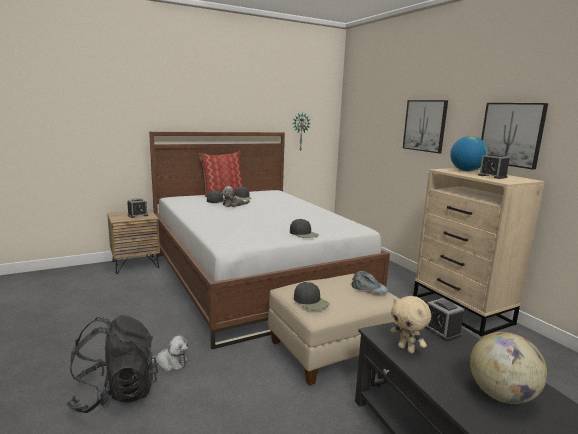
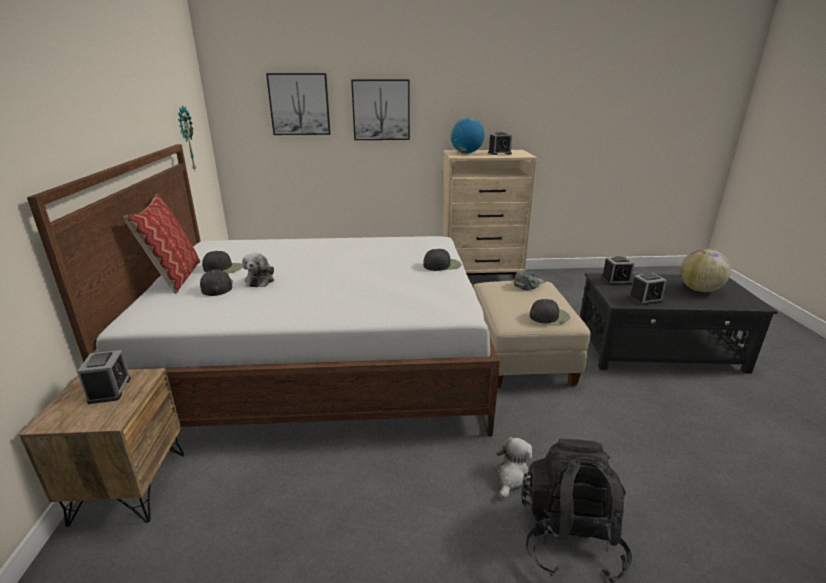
camera: 65 degrees left, 10 degrees up
beige plush toy [390,296,431,354] -> alarm clock [628,273,667,305]
picture [481,103,548,169] -> picture moved to [266,73,330,135]

